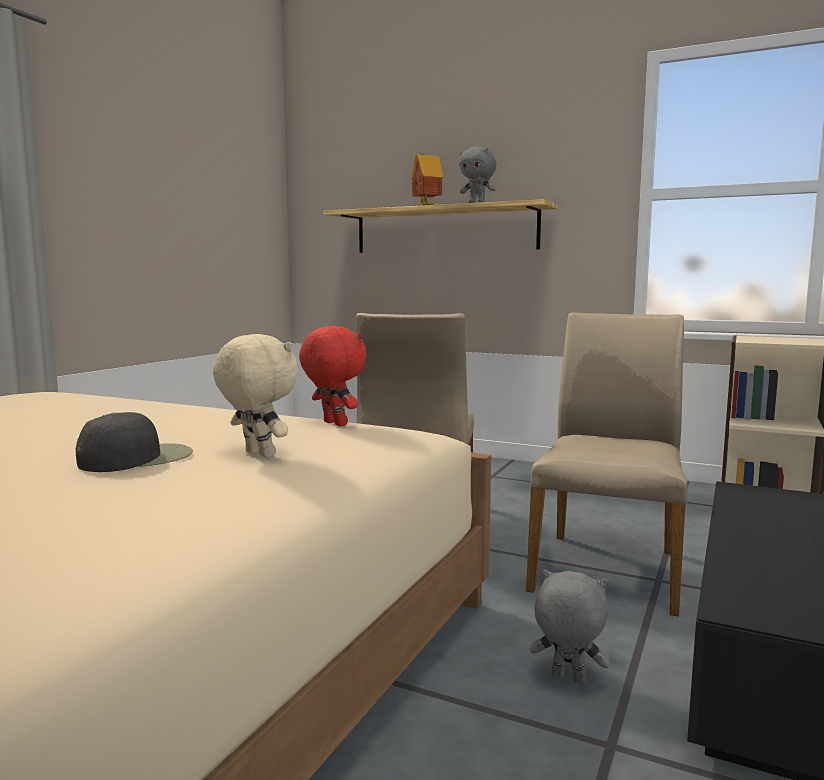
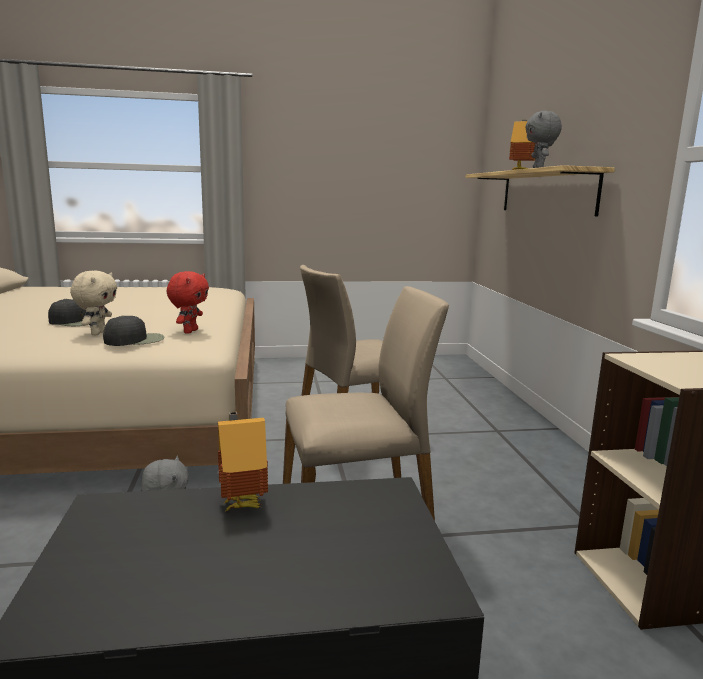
camera: 55 degrees right, 5 degrees up
none -> black cap [103,316,165,346]
none -> toy house [218,412,268,511]

